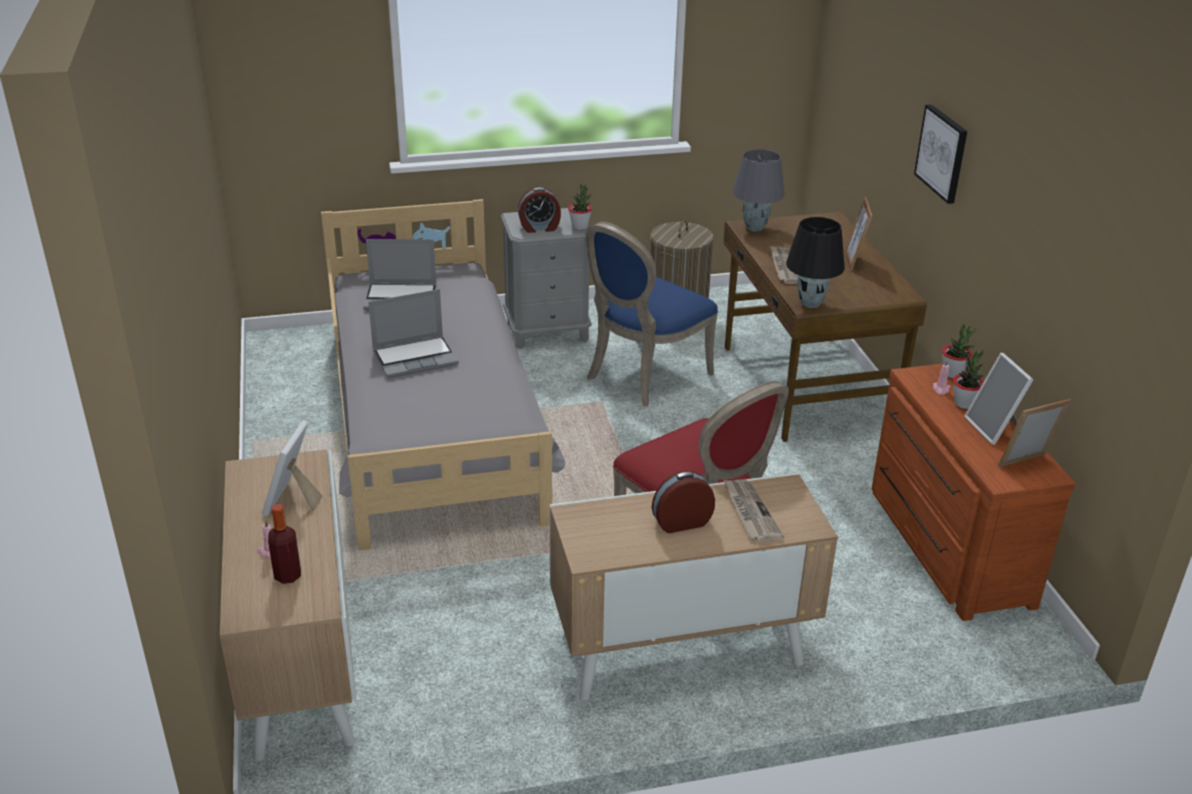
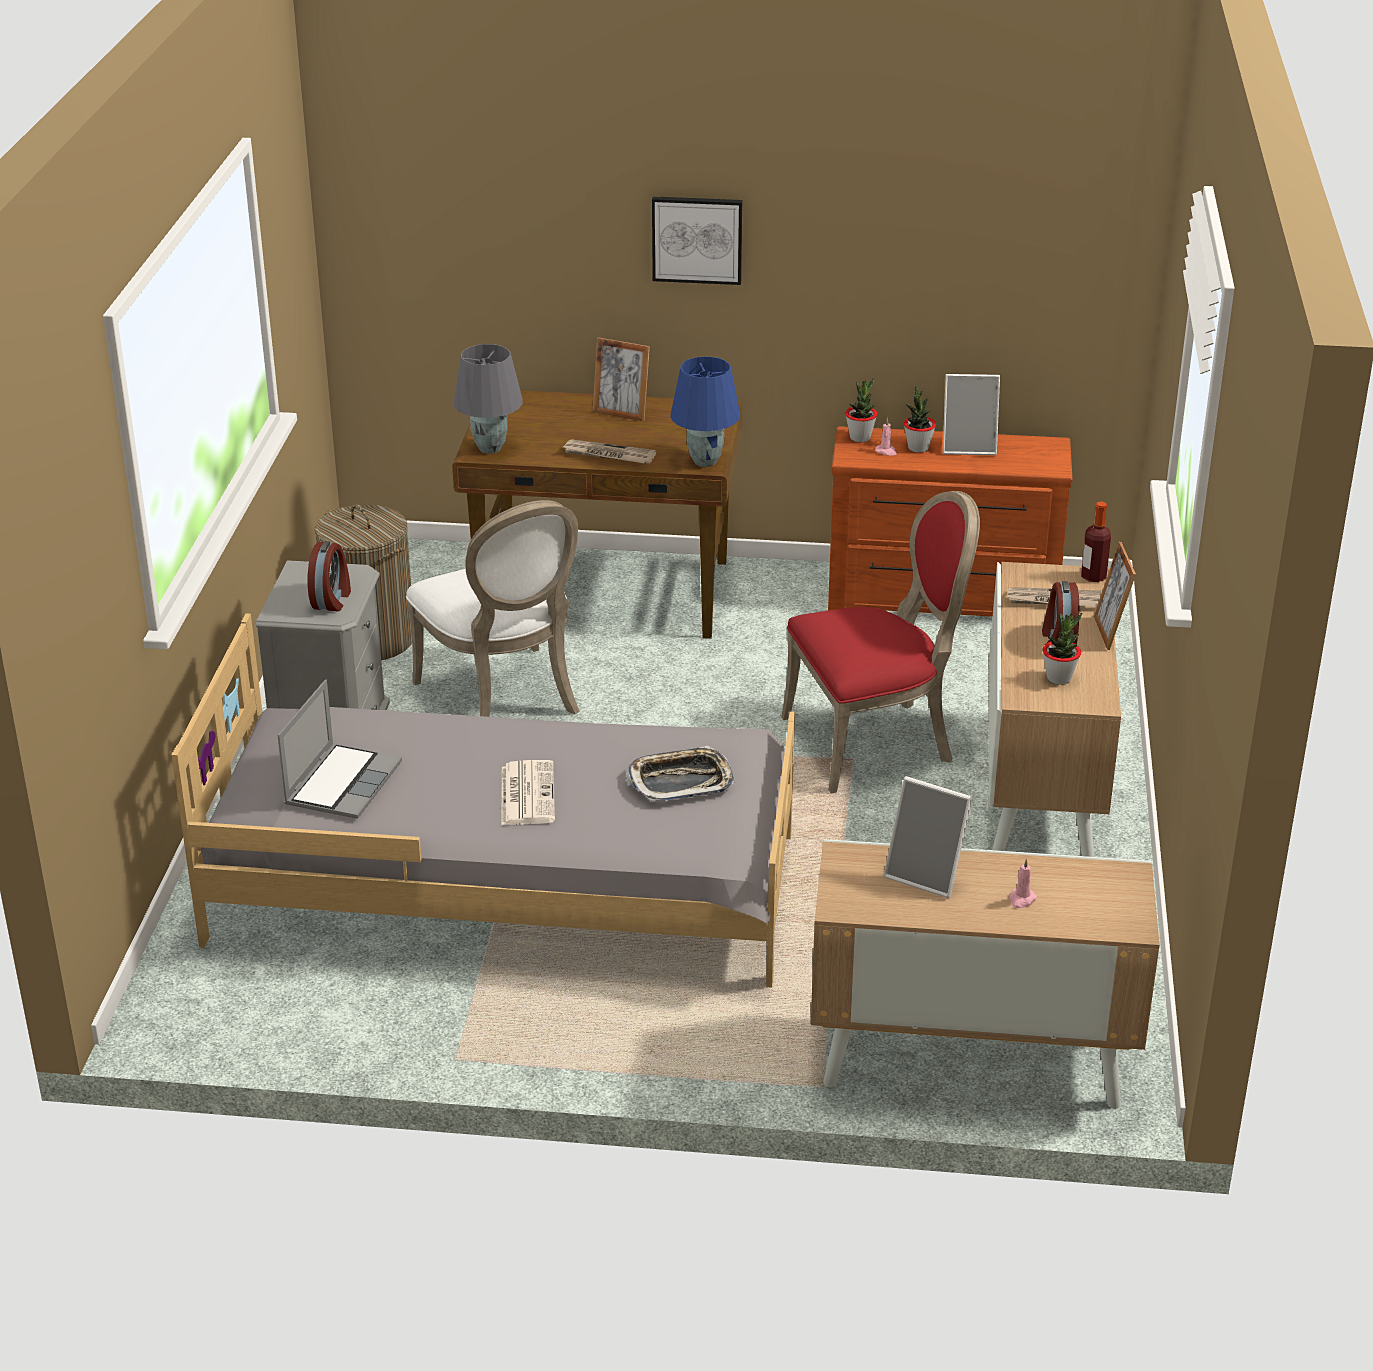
camera: 70 degrees left, 0 degrees up
bottle [268,504,301,584] -> bottle moved to [1081,501,1111,582]
laptop [368,289,459,378] -> newspaper [501,760,555,825]
potted plant [568,184,592,230] -> potted plant moved to [1043,612,1082,685]
blue chair [585,222,718,407] -> white chair [406,500,580,717]
black table lamp [786,217,845,308] -> blue table lamp [670,356,740,467]
picture frame [998,399,1071,467] -> picture frame moved to [1094,542,1136,650]
none -> tray [626,746,734,802]

